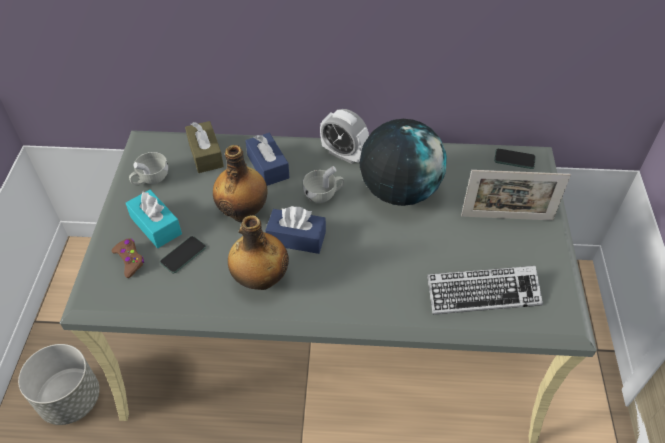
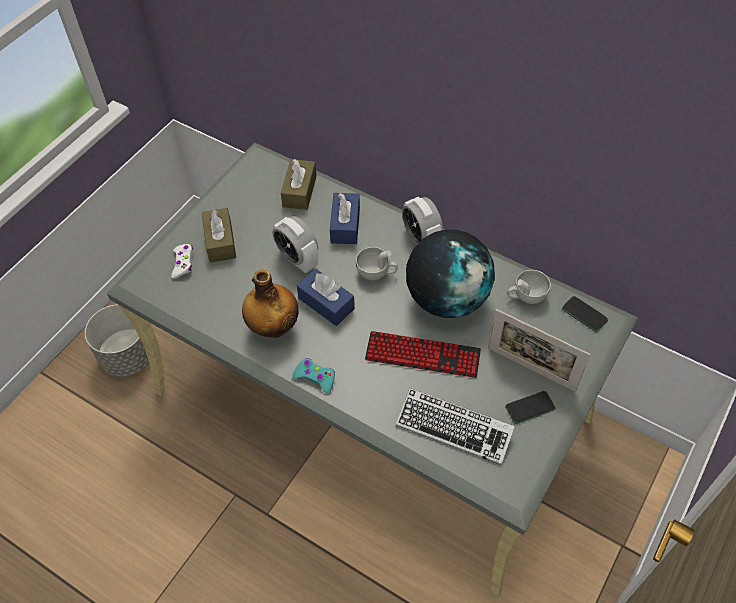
camera: 30 degrees right, 5 degrees up
brown game controller [112,238,144,278] -> white game controller [171,244,193,279]
turquoise tissue box [126,190,182,248] -> brown tissue box [201,208,236,263]
white cup [129,152,168,185] -> white cup moved to [507,270,551,304]
phone [160,236,206,273] -> phone moved to [505,391,556,424]
bottle [213,145,268,223] -> alarm clock [273,216,318,273]
none -> turquoise game controller [292,358,335,394]
none -> keyboard [365,331,481,378]

